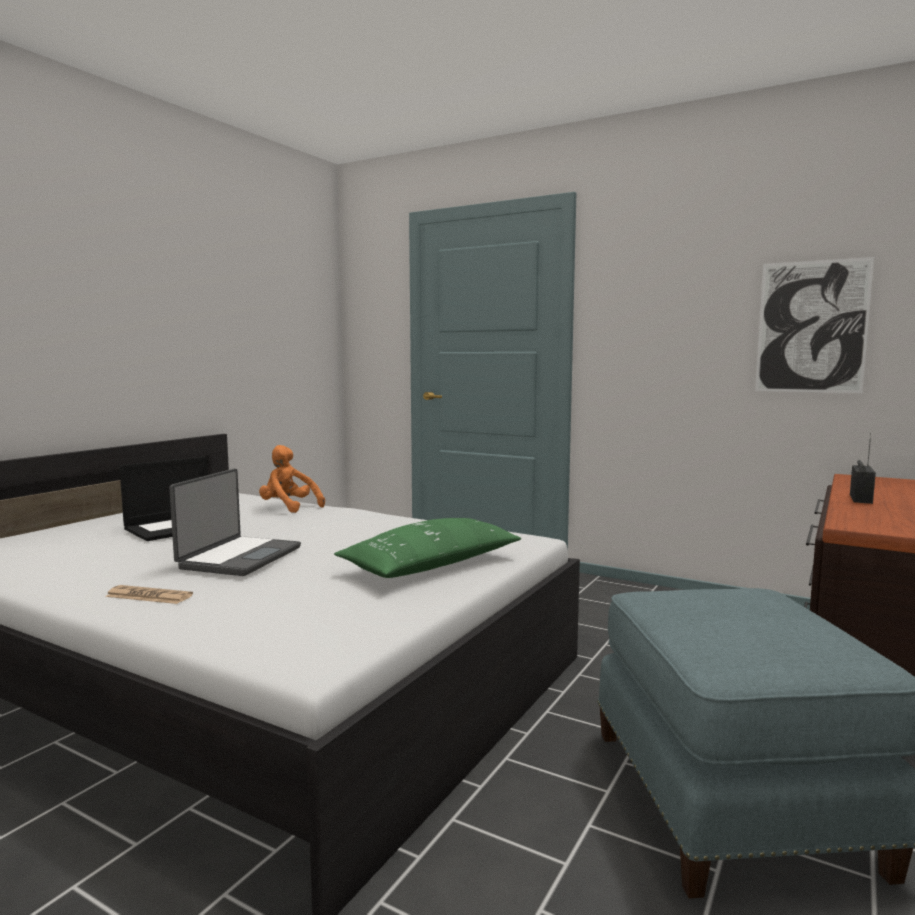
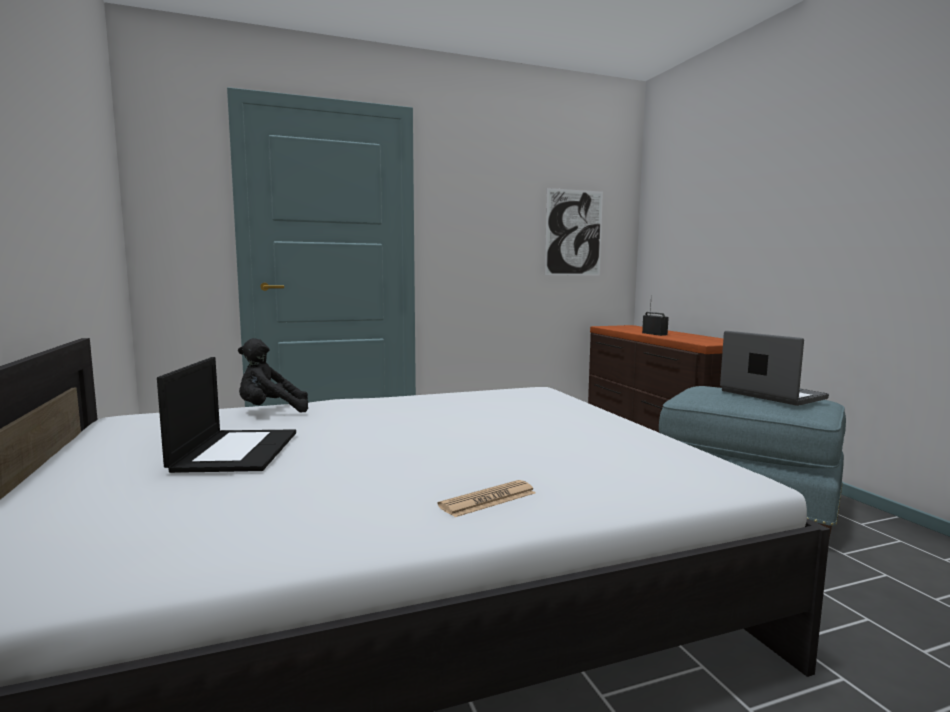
camera: 50 degrees left, 0 degrees up
laptop [169,469,301,576] -> laptop moved to [720,331,829,406]
orange plush toy [259,445,325,513] -> black plush toy [238,338,308,413]
green pillow [334,518,521,578] -> none

